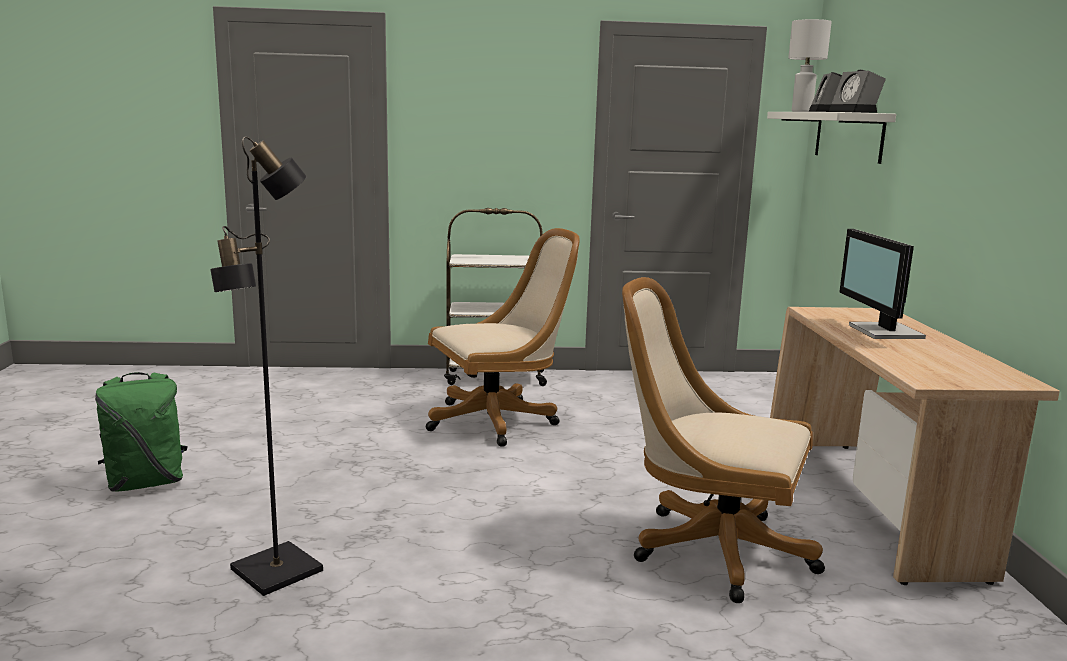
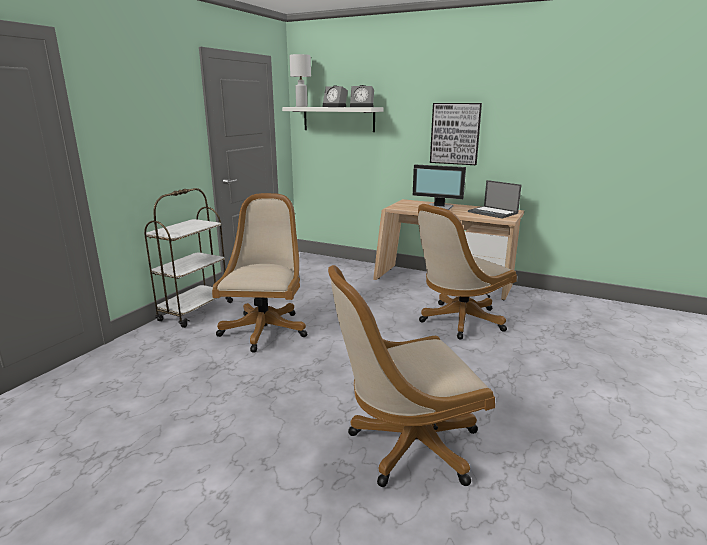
camera: 60 degrees left, 5 degrees up
green backpack [95,372,188,492] -> none
black floor lamp [210,136,323,596] -> office chair [328,265,495,487]
none -> picture [430,103,482,165]
none -> laptop [468,180,521,218]

